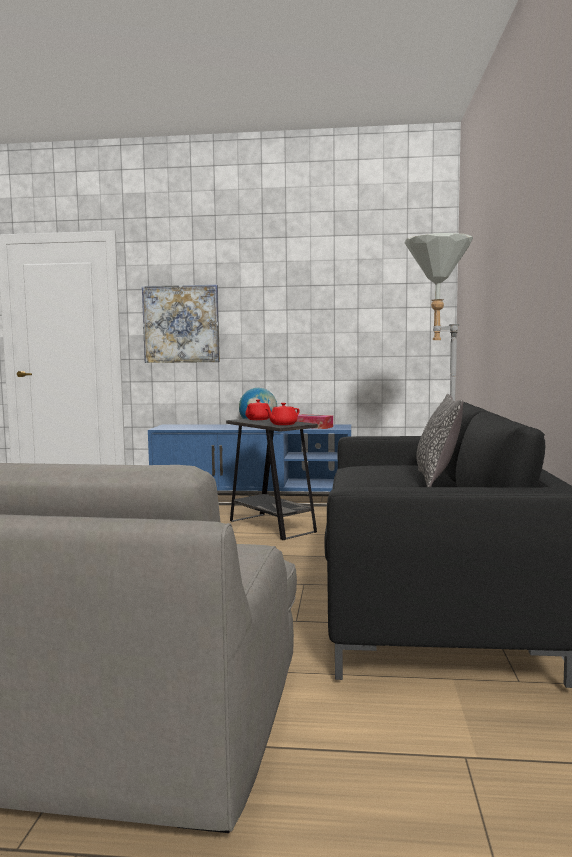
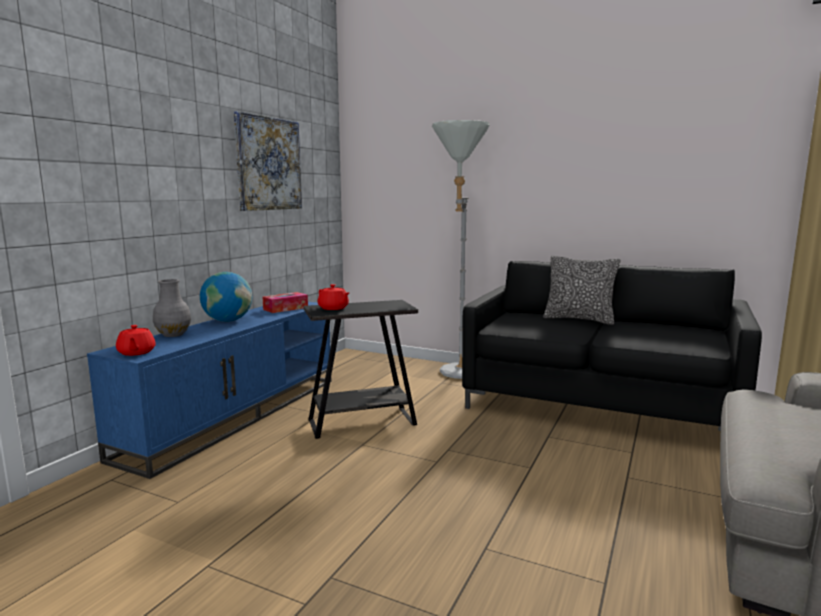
camera: 70 degrees left, 5 degrees up
picture [142,285,220,363] -> picture moved to [234,111,302,211]
red teapot [265,403,300,425] -> red teapot moved to [116,325,156,356]
none -> grey vase [153,279,191,337]

